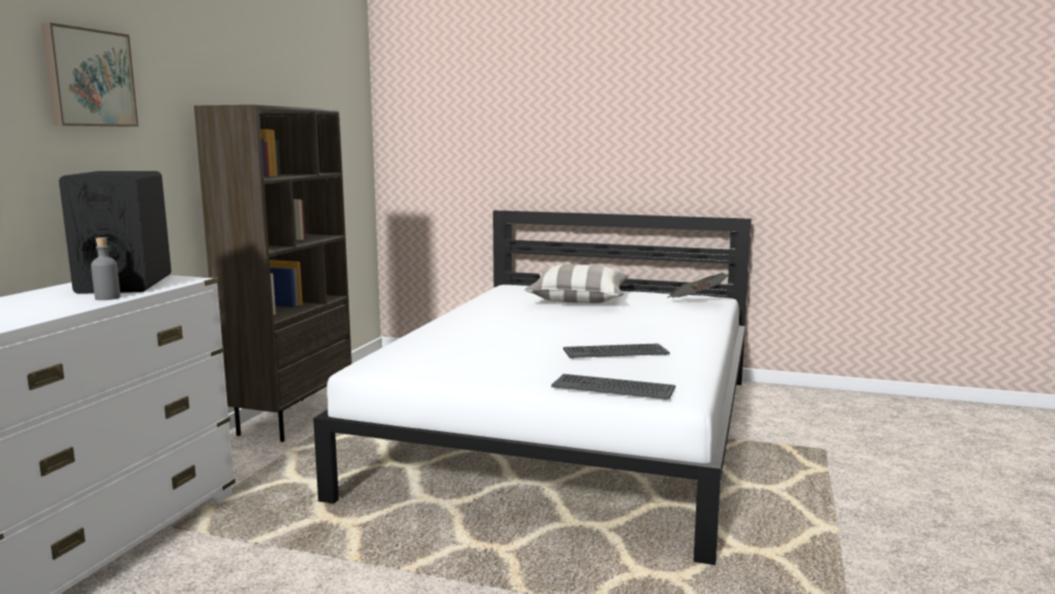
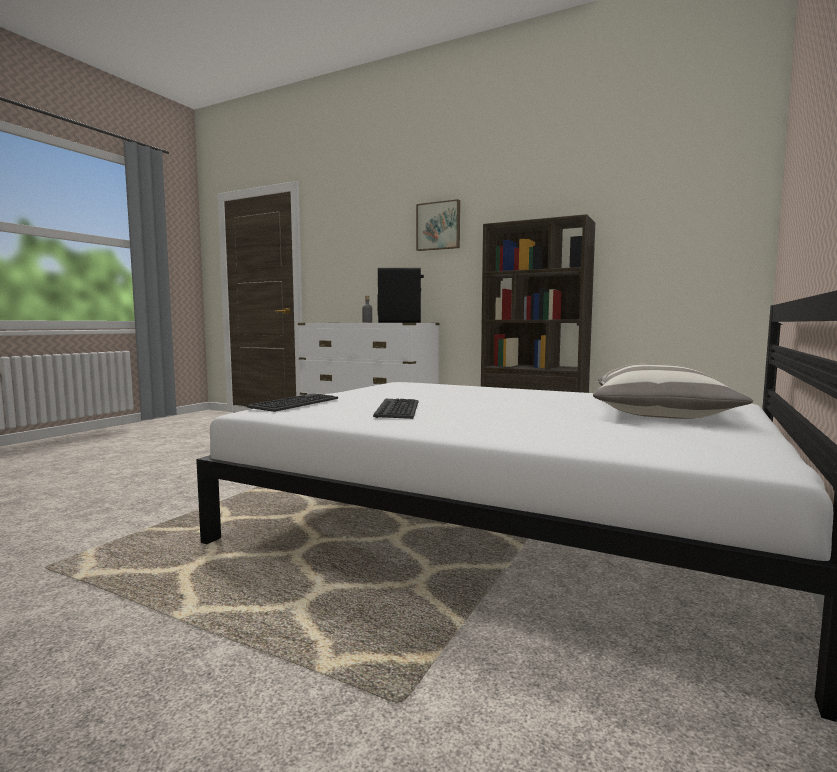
camera: 100 degrees right, 5 degrees down
newspaper [668,273,729,298] -> none

